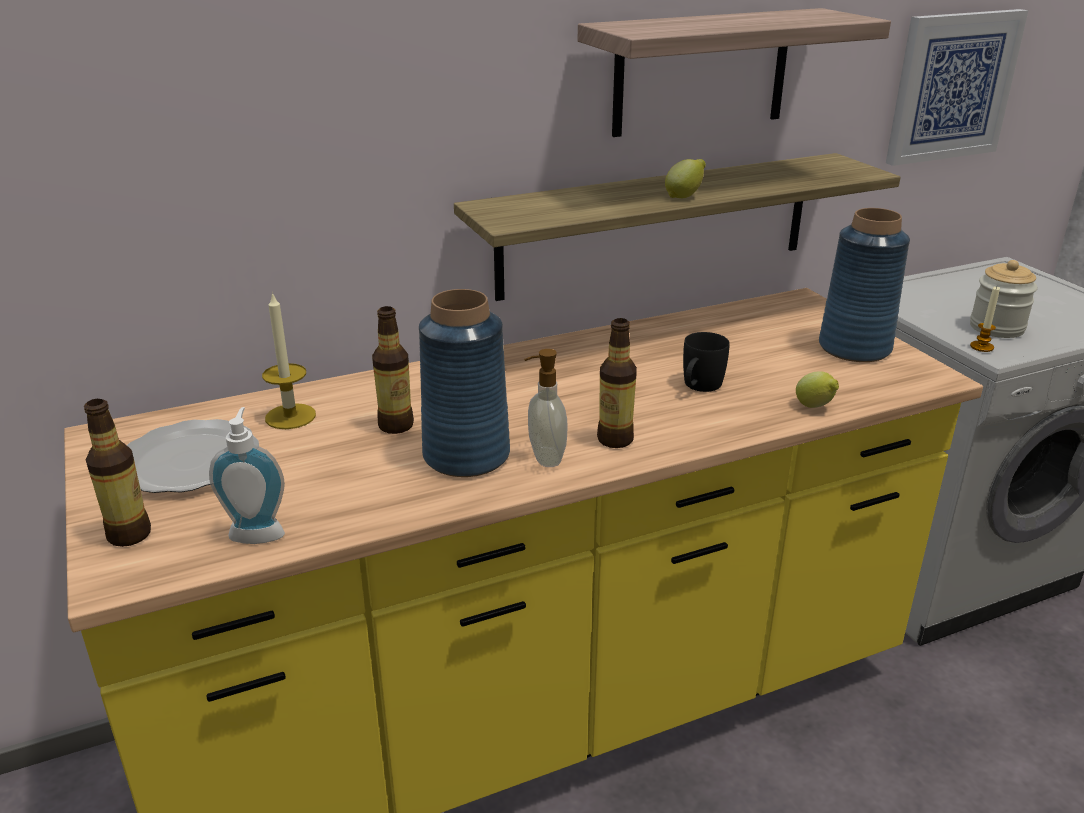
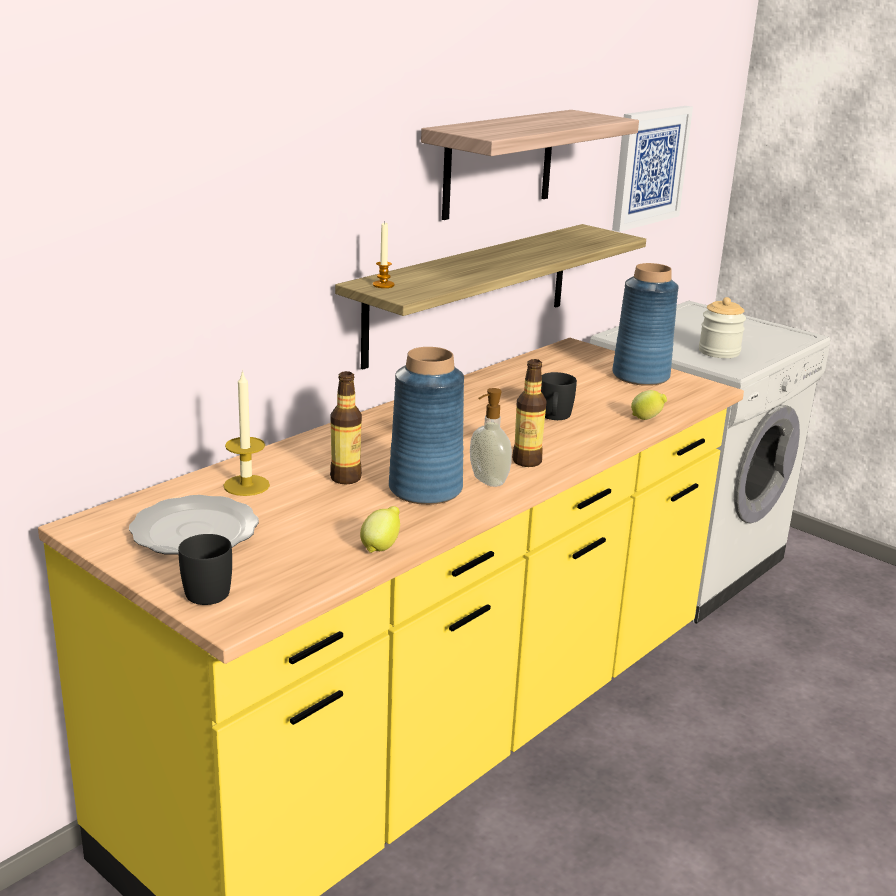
camera: 25 degrees left, 5 degrees down
bottle [84,399,151,547] -> black mug [178,534,232,605]
soap dispenser [209,407,285,544] -> none
lemon [665,159,706,198] -> lemon moved to [360,506,400,553]
candle [970,287,1000,352] -> candle moved to [373,222,394,288]

